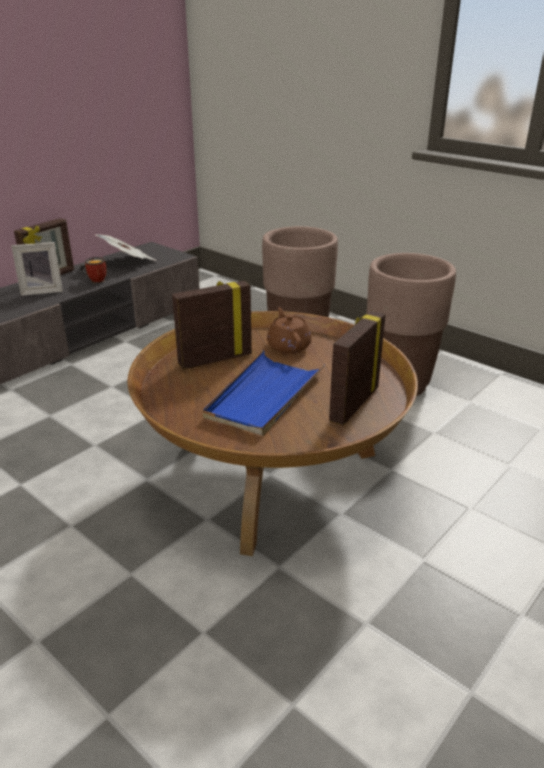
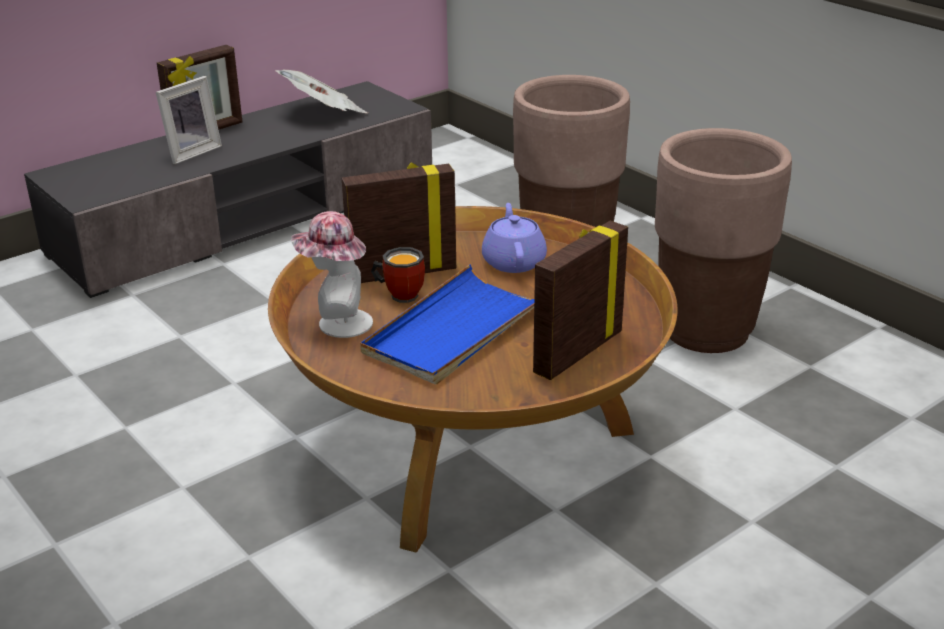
camera: 10 degrees right, 0 degrees up
picture frame [11,242,63,296] -> picture frame turned 45 degrees counterclockwise [156,76,222,164]
mug [80,257,106,284] -> mug moved to [371,247,425,303]
brown teapot [267,307,311,354] -> purple teapot [482,203,547,273]
none -> hat [291,211,373,338]

